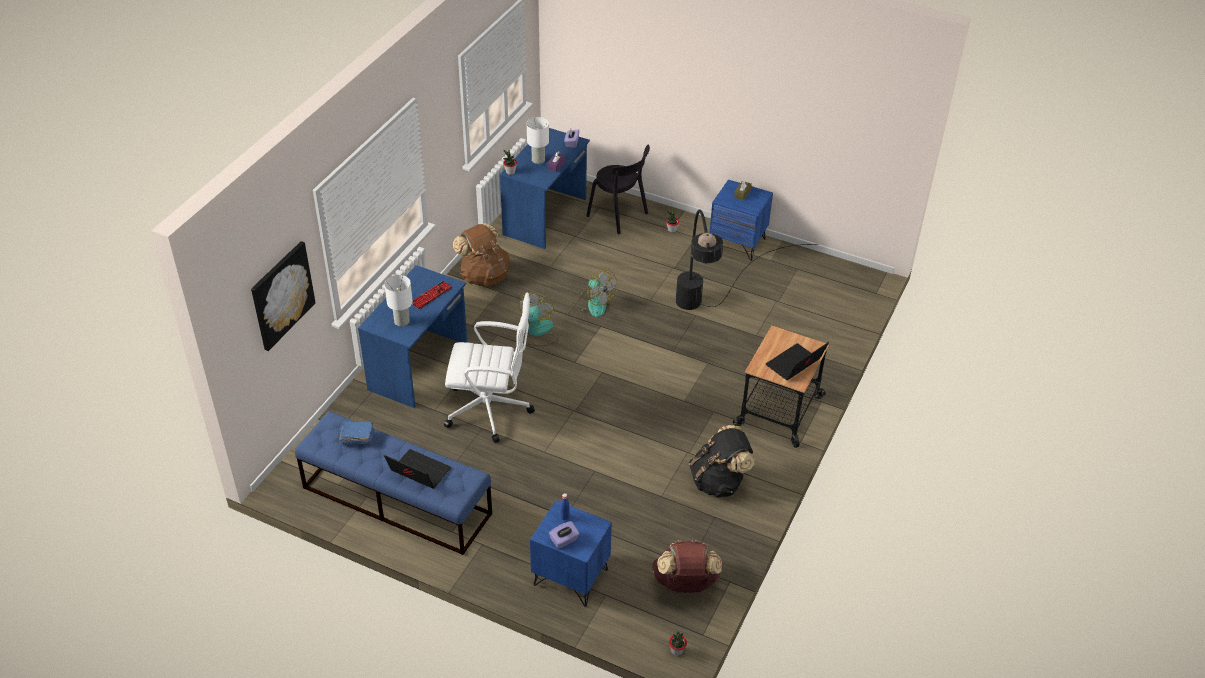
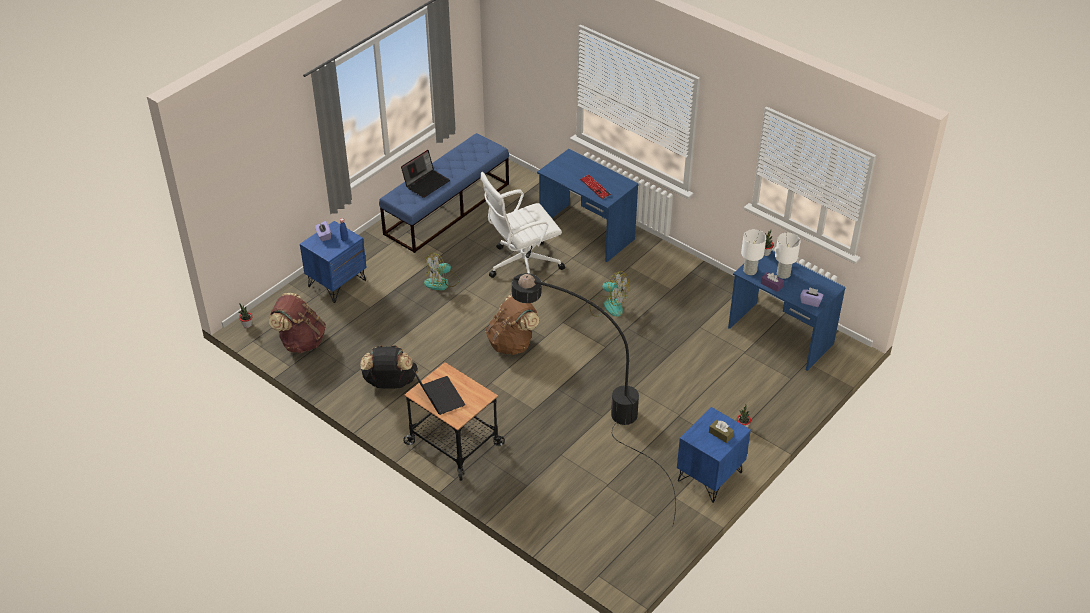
camera: 105 degrees right, 0 degrees up
picture [251,241,316,351] -> none
blue book [339,422,374,445] -> none
white table lamp [384,275,413,327] -> white table lamp moved to [741,229,766,275]
white office chair [444,293,535,443] -> white office chair turned 45 degrees clockwise [480,172,565,278]
brown backpack [453,223,510,287] -> brown backpack moved to [485,295,540,355]
fan [572,270,618,317] -> fan moved to [424,253,460,291]
black chair [586,145,650,234] -> none

